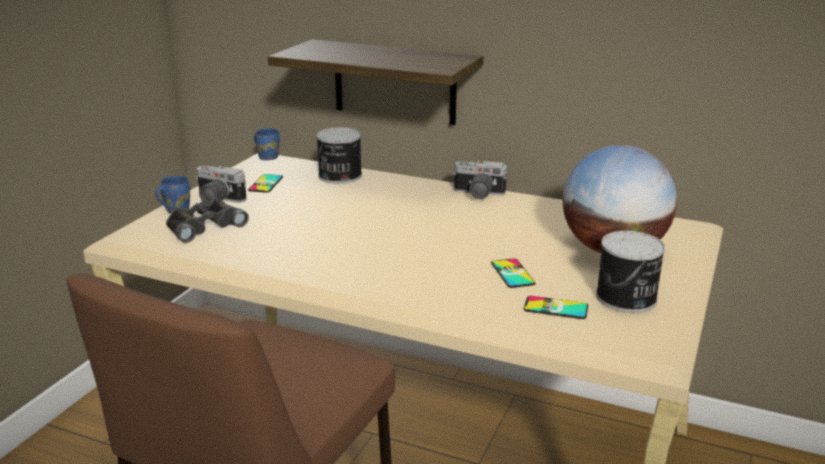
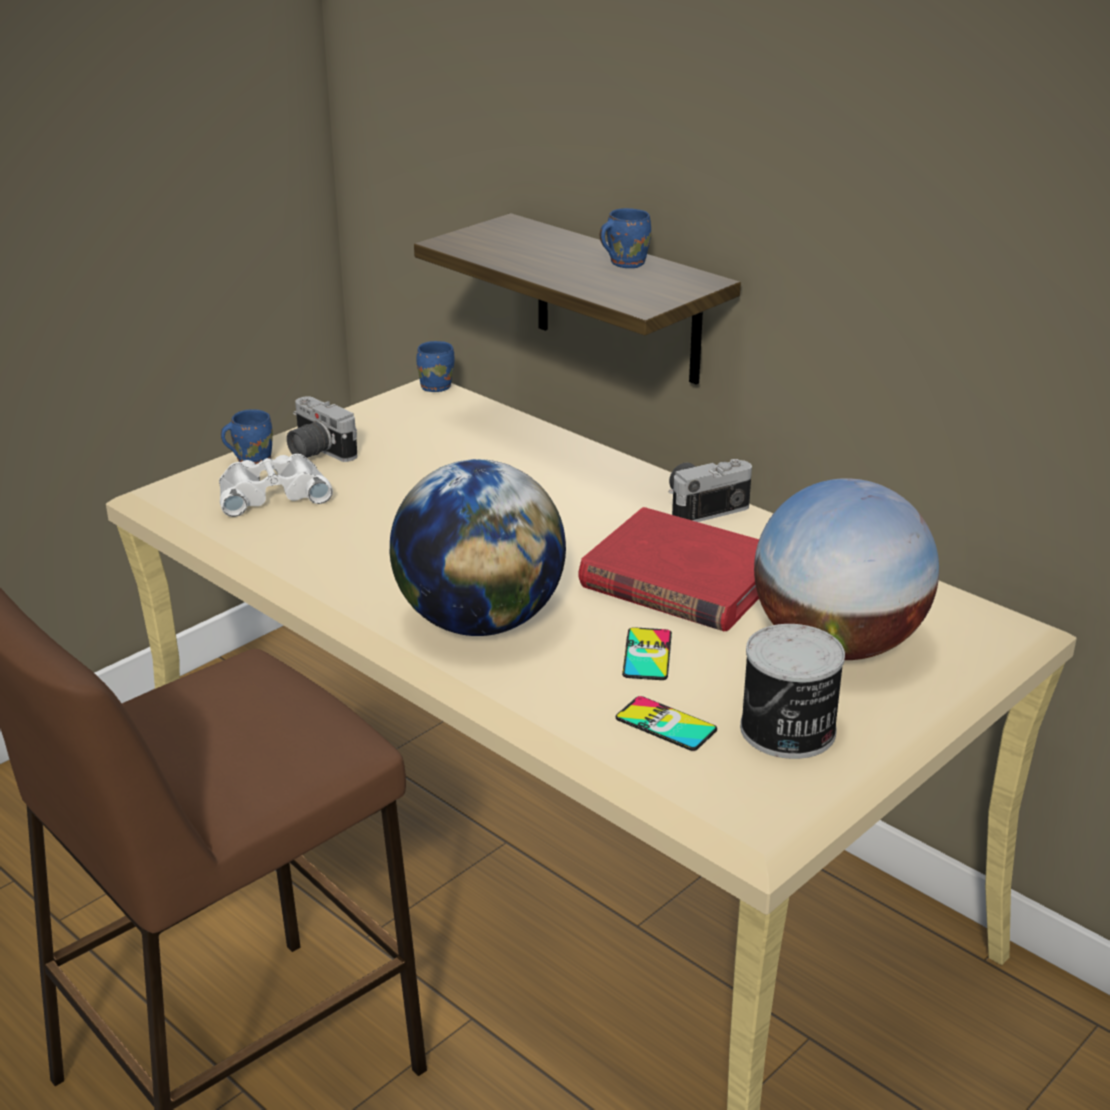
camera: 20 degrees right, 5 degrees up
black binoculars [166,198,249,243] -> white binoculars [219,454,333,517]
phone [248,174,283,193] -> none
can [316,127,362,184] -> none
camera [452,160,507,199] -> camera turned 120 degrees clockwise [669,459,752,522]
none -> globe [390,459,566,636]
none -> red book [578,507,759,631]
none -> blue mug [600,208,651,268]

